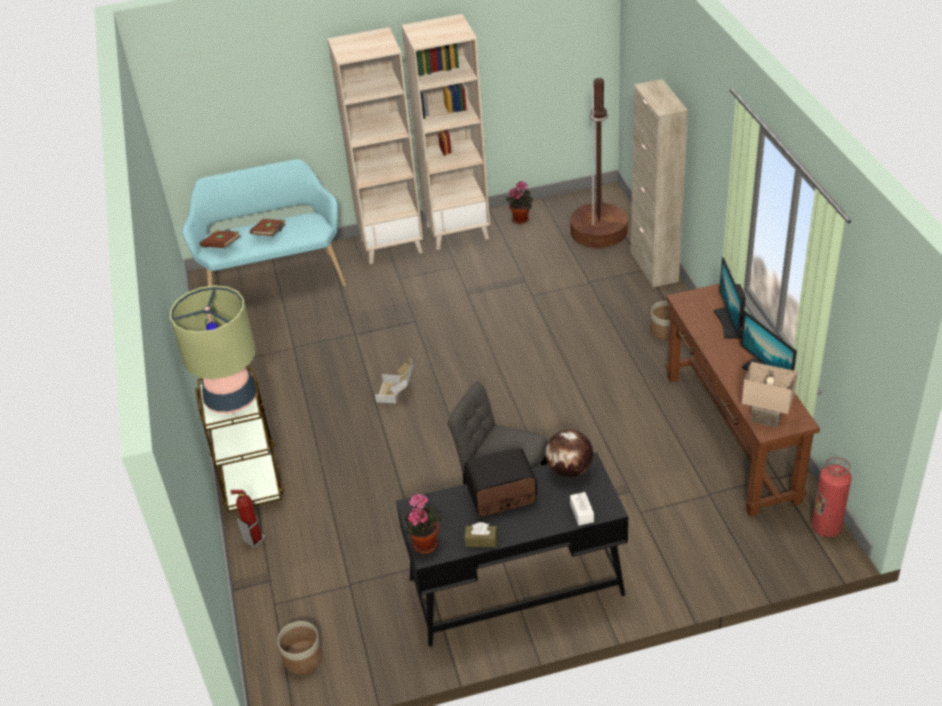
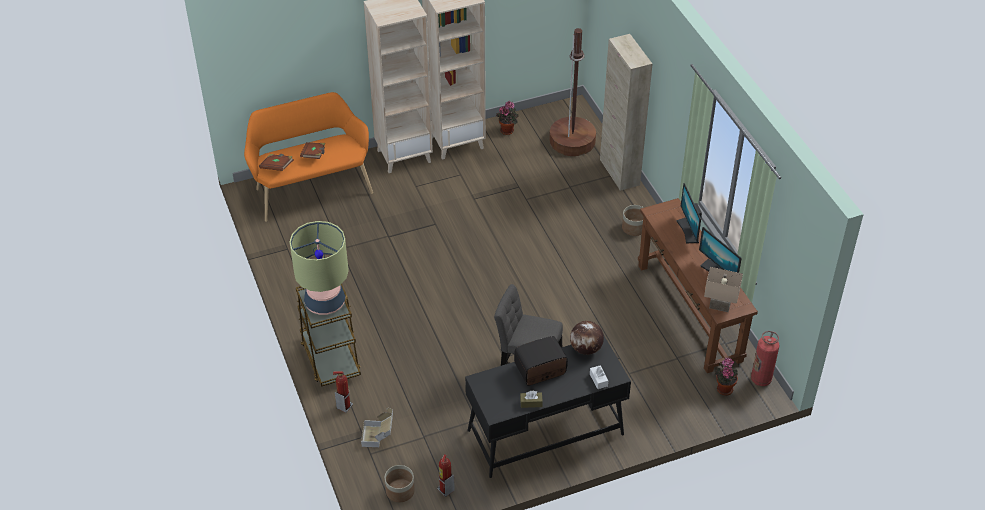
camera: 10 degrees left, 5 degrees up
turquoise bench [182,159,346,287] -> orange bench [244,92,373,222]
cardboard box [375,358,414,403] -> cardboard box moved to [361,408,393,447]
potted plant [404,493,442,554] -> potted plant moved to [715,357,738,396]
none -> fire extinguisher [437,454,455,497]

